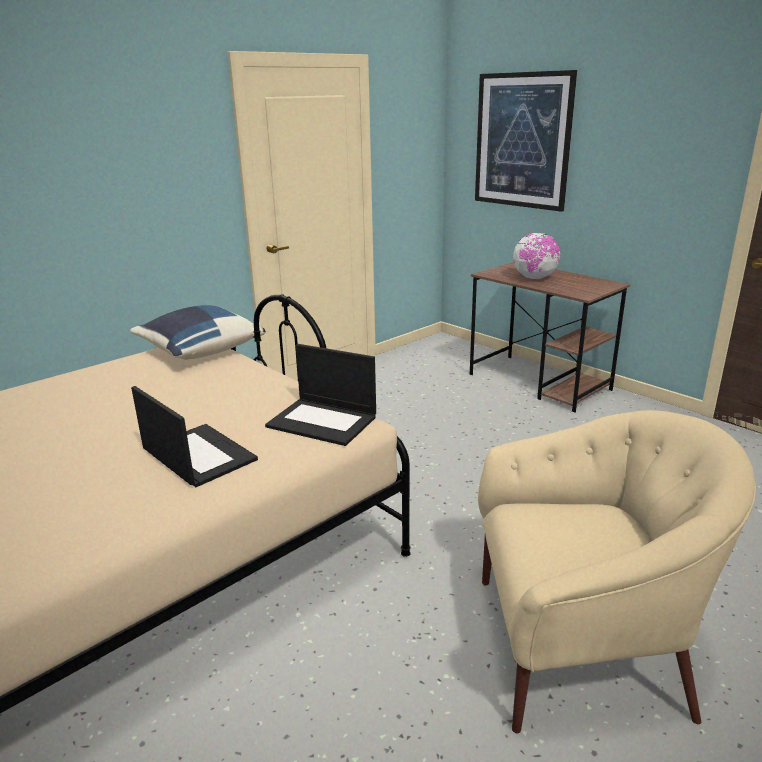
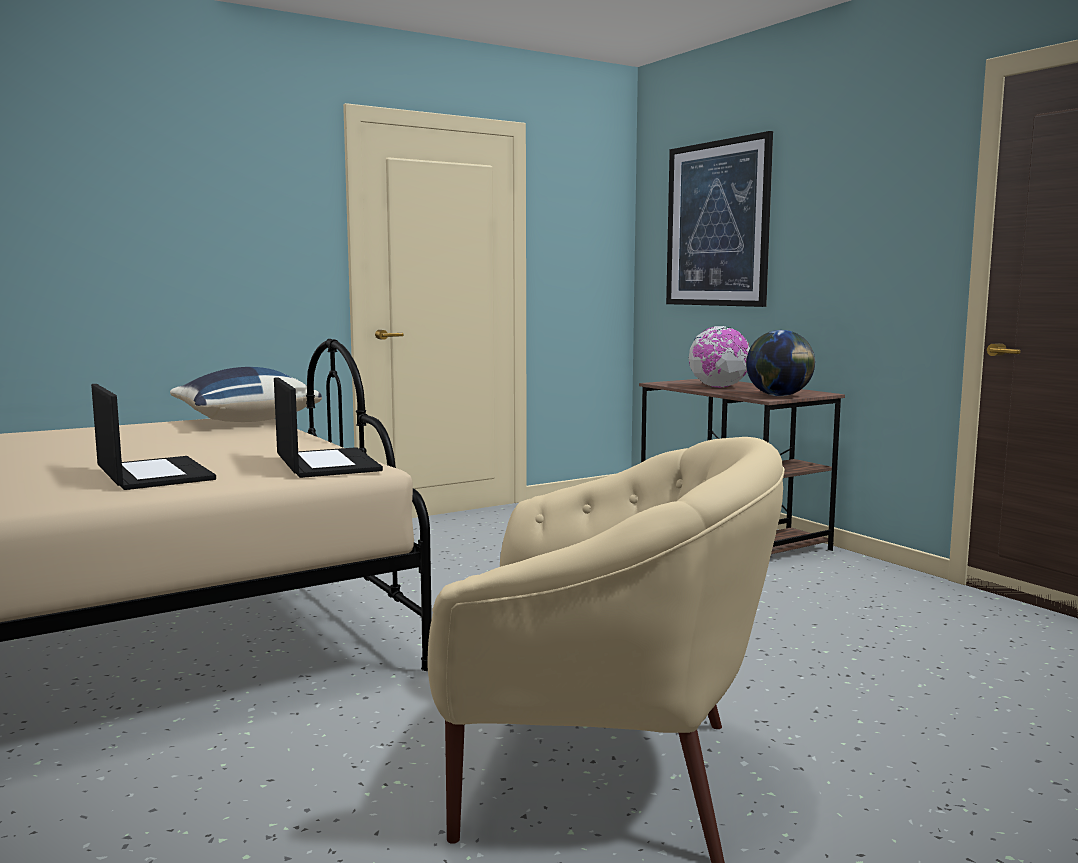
camera: 10 degrees right, 15 degrees down
laptop [265,344,376,446] -> laptop turned 150 degrees counterclockwise [274,377,383,478]
none -> globe [746,330,815,396]

